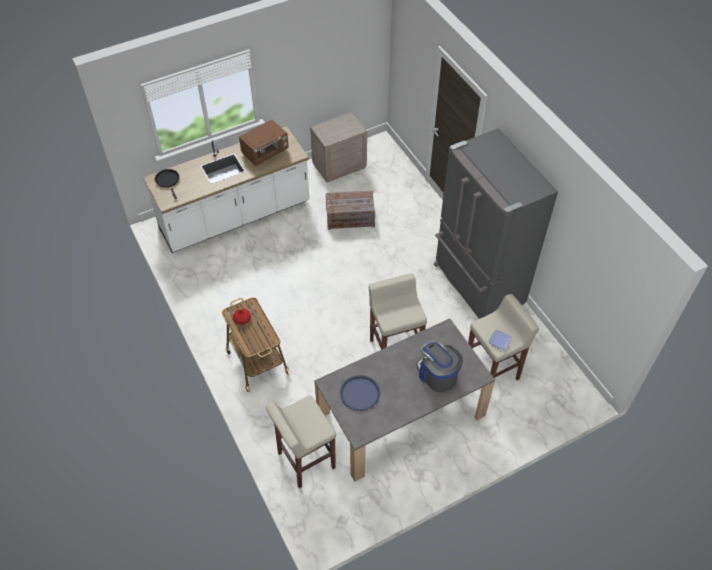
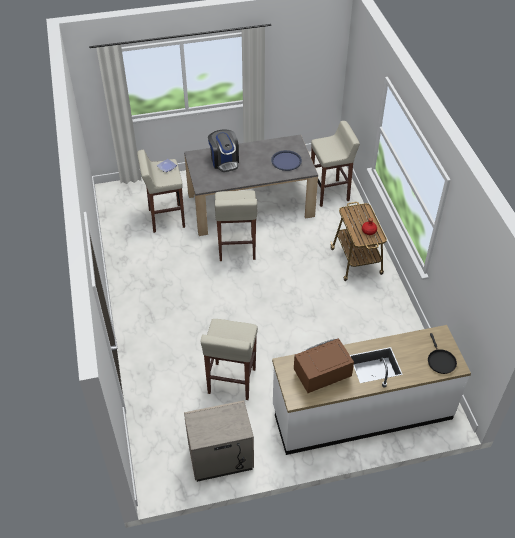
camera: 165 degrees left, 5 degrees down
crate [326,191,375,230] -> beige stool [200,319,258,400]
grey fridge [434,128,558,319] -> none

